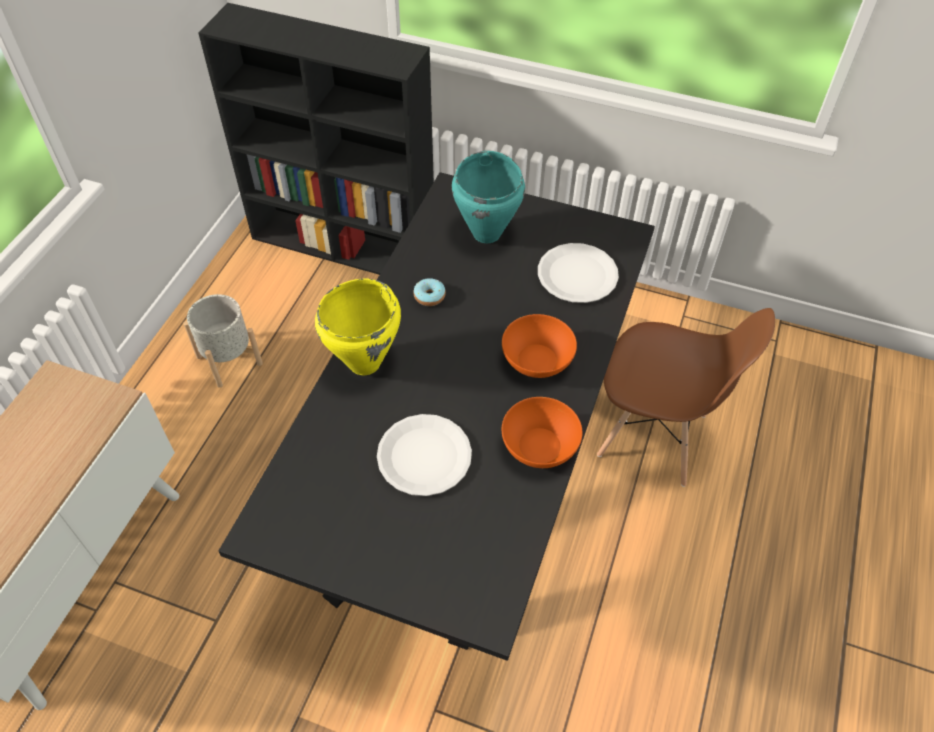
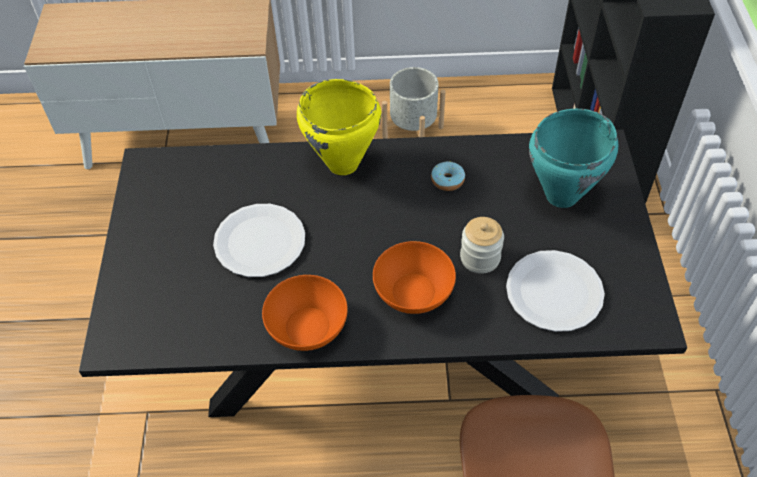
camera: 70 degrees right, 0 degrees up
none -> jar [460,217,504,274]

